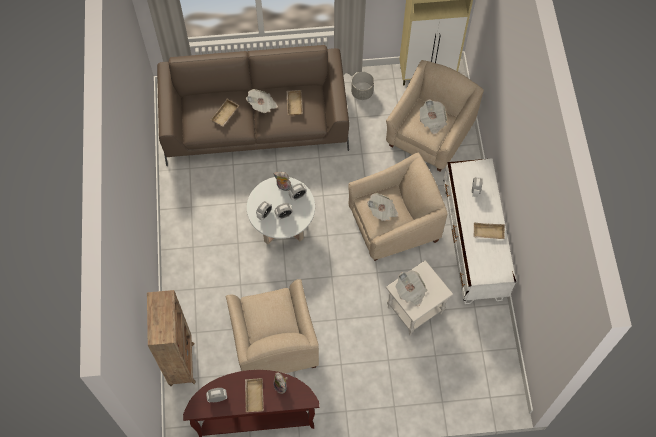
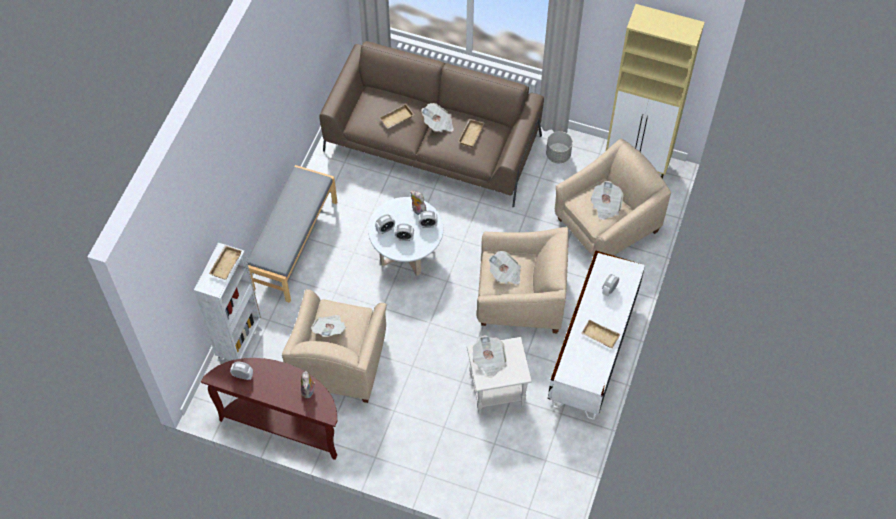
camera: 25 degrees right, 5 degrees down
brown bookcase [147,290,196,386] -> white bookcase [194,243,262,360]
beige tray [245,378,264,412] -> beige tray moved to [209,245,242,280]
none -> grey bench [247,165,337,303]
none -> newspaper [311,315,346,337]

